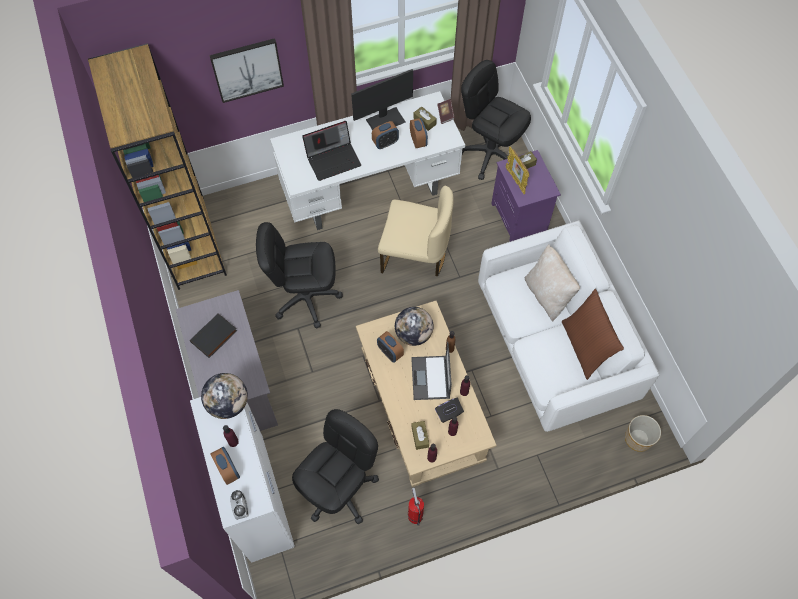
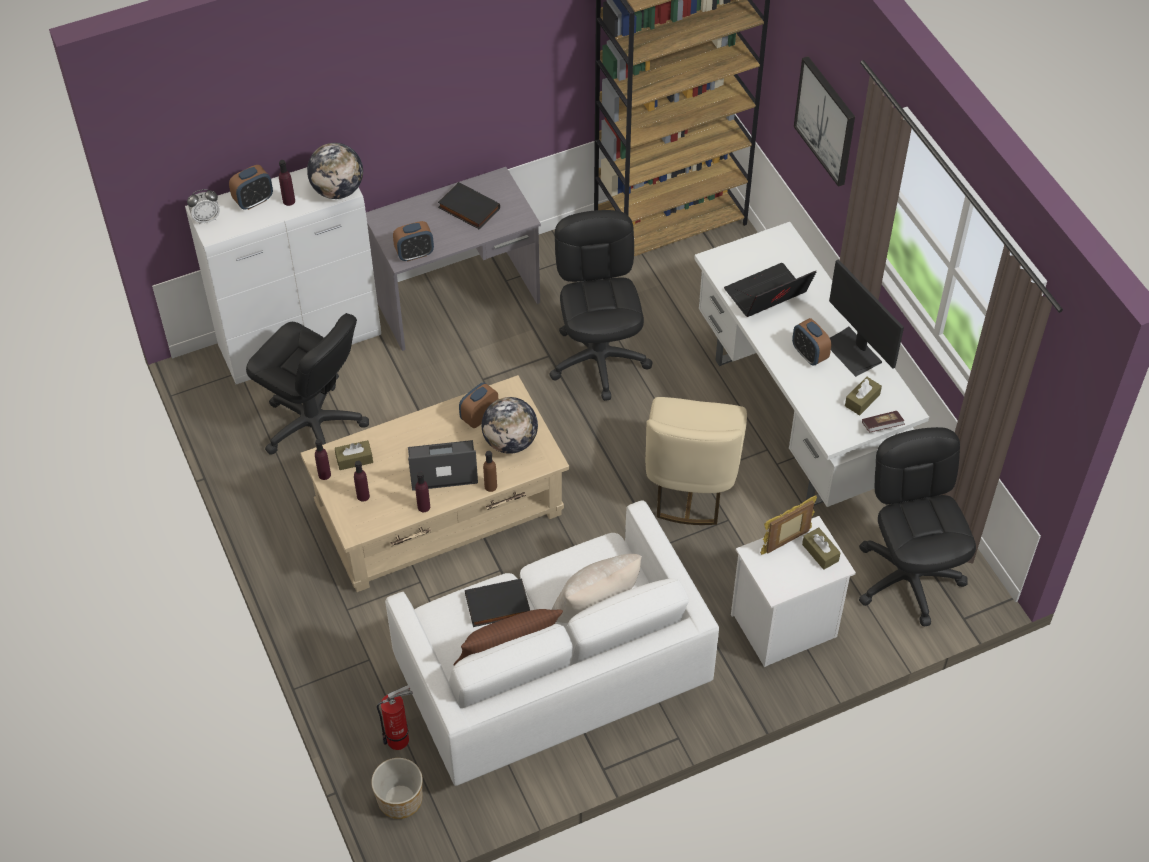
camera: 85 degrees right, 10 degrees down
laptop [302,121,361,181] -> laptop turned 90 degrees clockwise [724,263,816,317]
fire extinguisher [408,488,424,526] -> fire extinguisher moved to [377,685,413,750]
alarm clock [410,118,428,148] -> alarm clock moved to [393,221,434,262]
black tissue box [435,398,464,423] -> none
black office chair [461,60,531,180] -> black office chair turned 45 degrees counterclockwise [859,427,976,627]
purple nightstand [491,150,561,242] -> white nightstand [731,516,856,667]
none -> black book [465,578,530,627]

